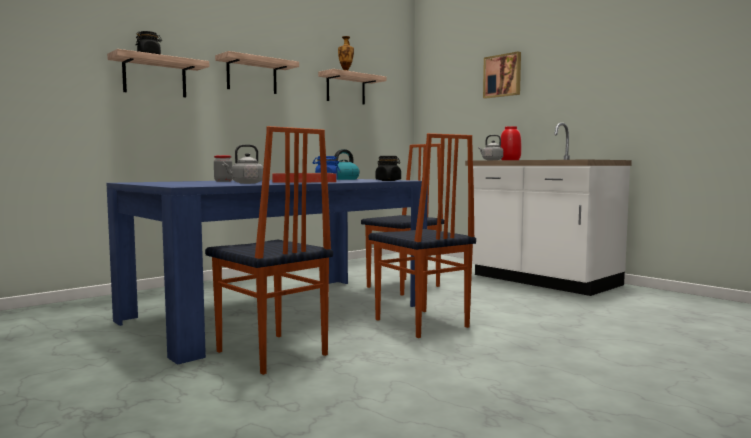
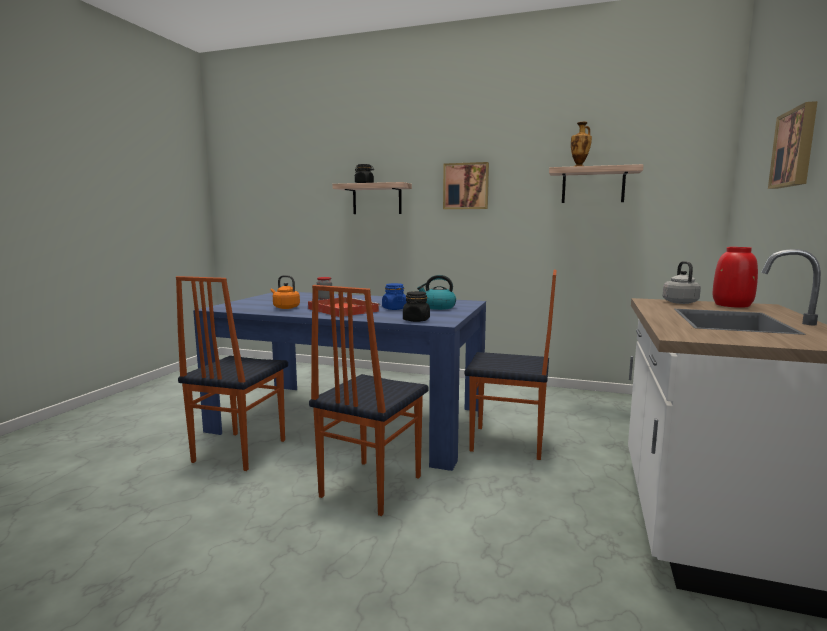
camera: 60 degrees right, 5 degrees up
shelf [215,51,299,94] -> picture [443,162,489,209]
grey kettle [222,144,263,184] -> orange kettle [271,275,300,309]

